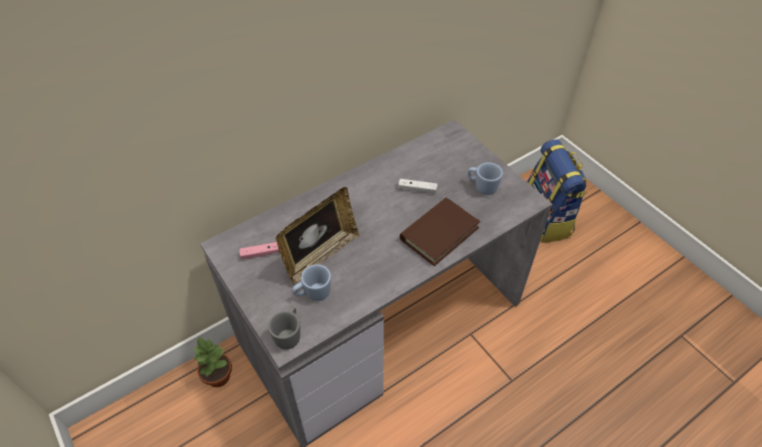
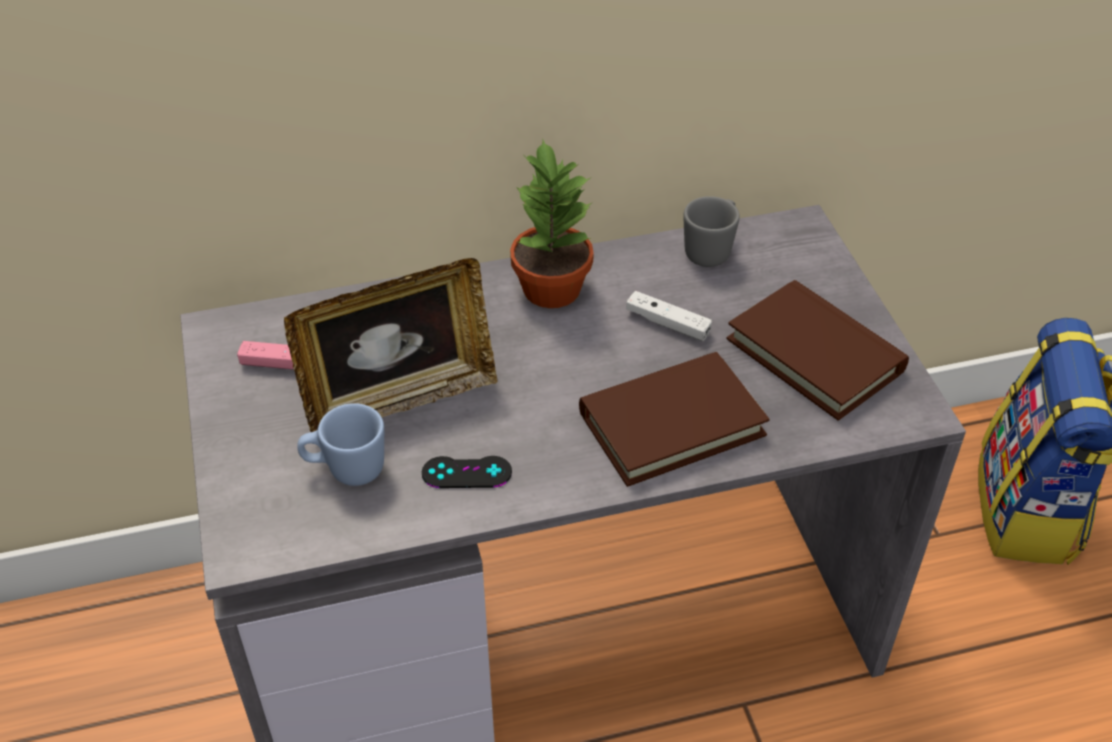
camera: 20 degrees right, 5 degrees down
potted plant [194,336,232,387] -> potted plant moved to [510,140,594,308]
grey mug [268,307,300,349] -> grey mug moved to [683,196,740,267]
blue mug [468,162,503,195] -> brown book [726,280,909,421]
none -> black game controller [422,456,512,488]

